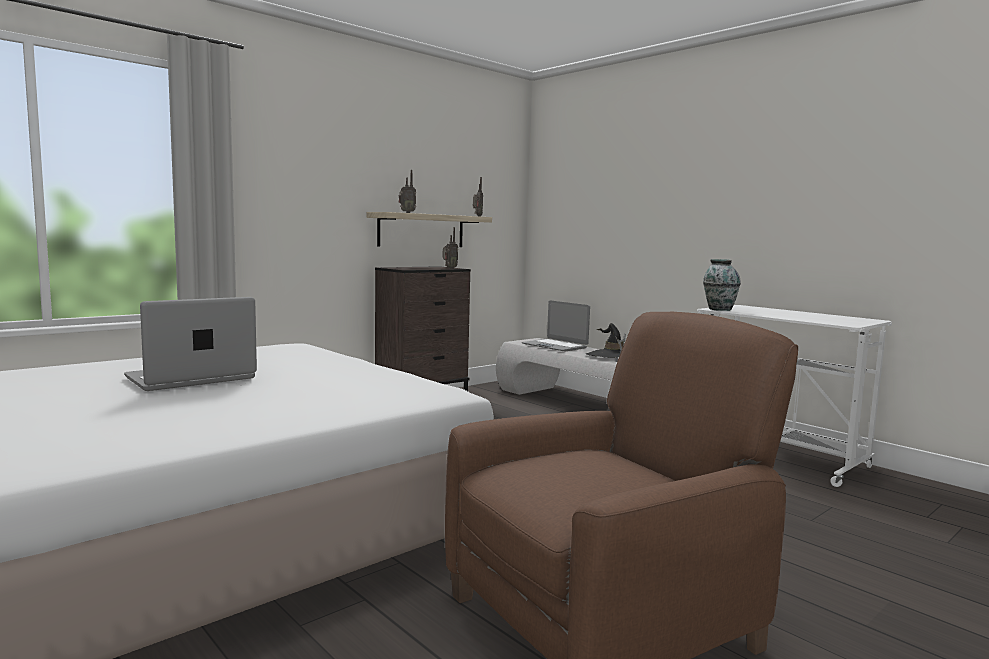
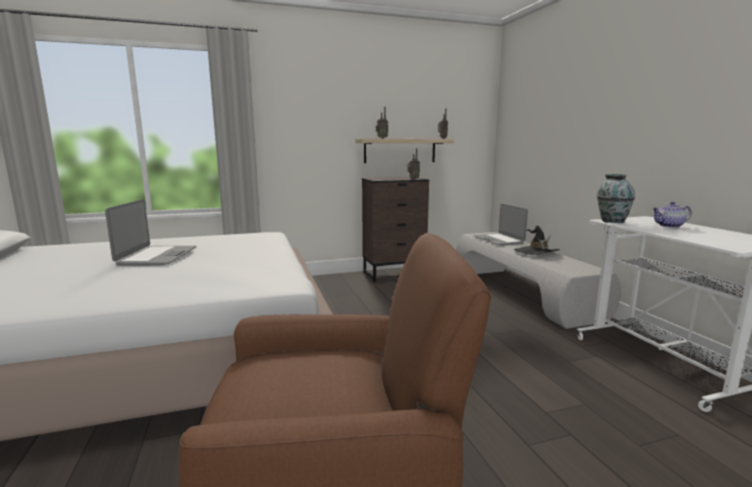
camera: 25 degrees right, 5 degrees up
laptop [124,297,257,391] -> laptop turned 105 degrees clockwise [105,199,197,266]
none -> teapot [652,202,692,228]

